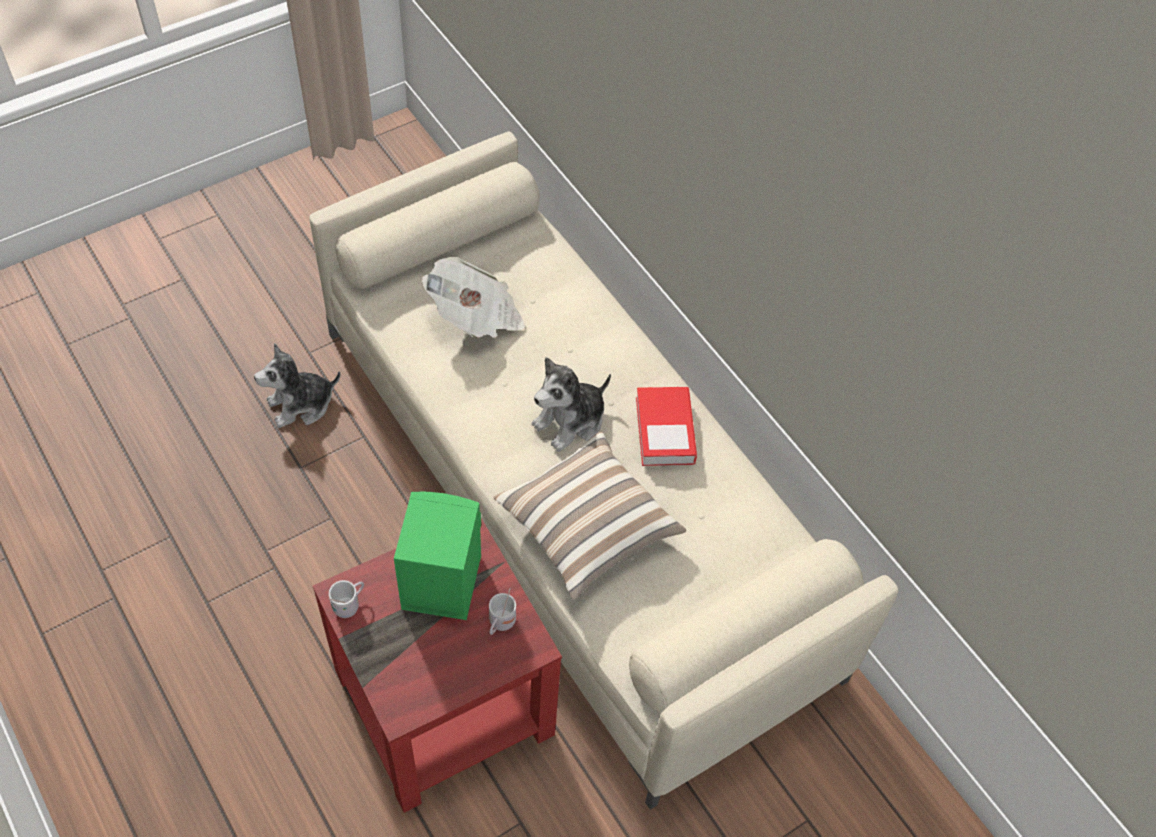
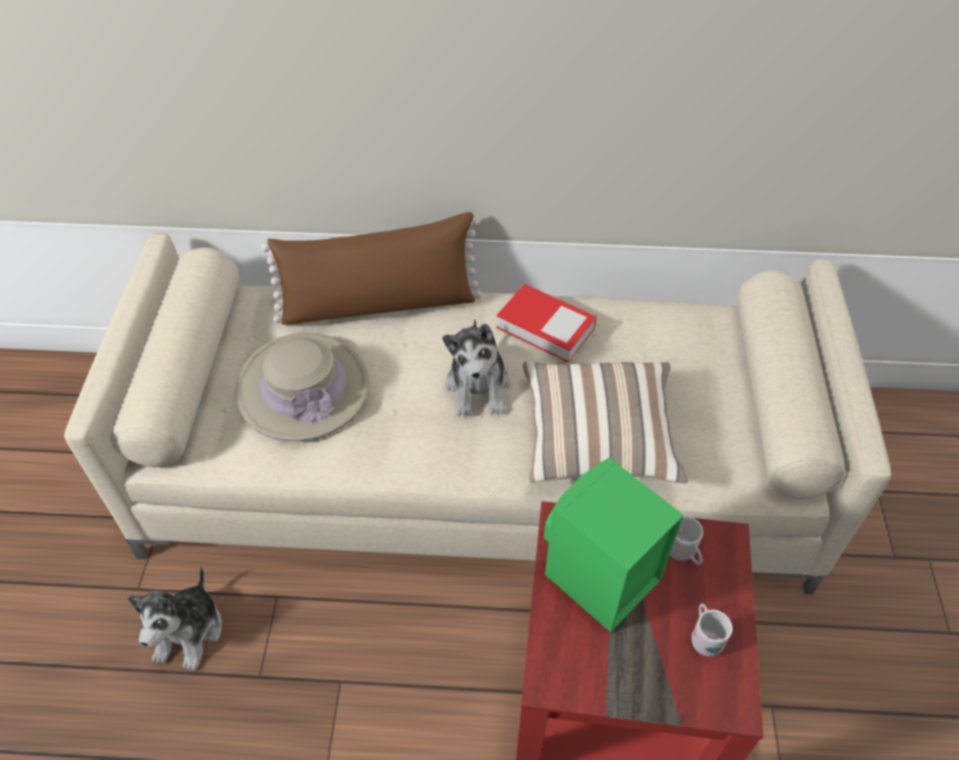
camera: 50 degrees left, 5 degrees down
white mug [329,580,364,618] -> white mug moved to [691,603,733,657]
newspaper [422,257,526,338] -> beige hat [236,332,370,441]
none -> brown pillow [261,212,482,325]

